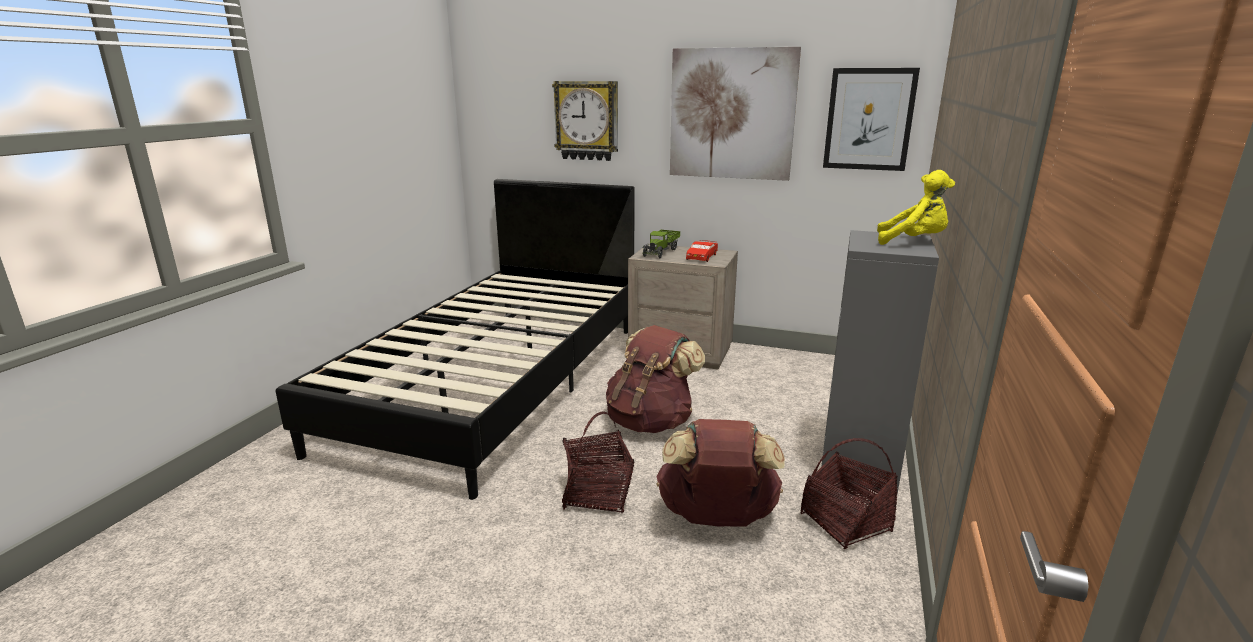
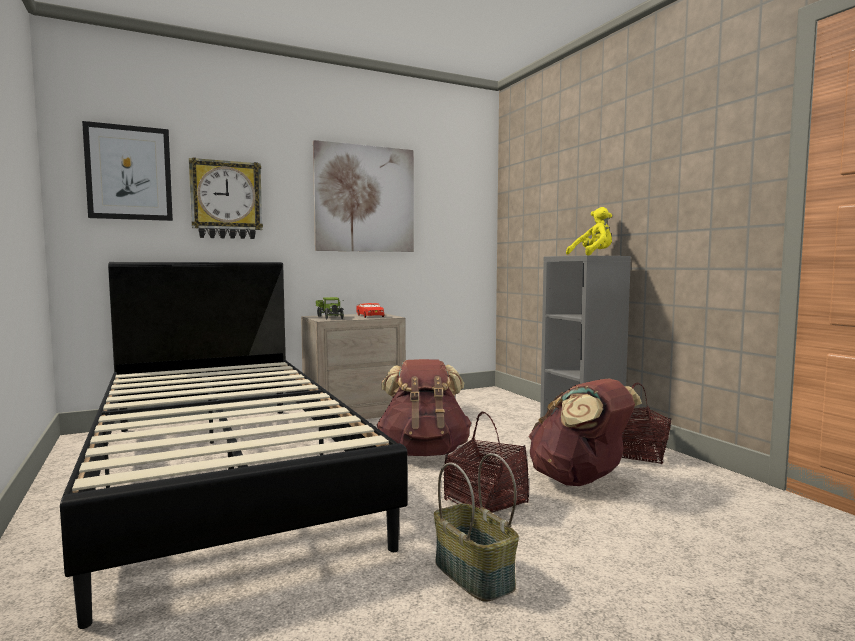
camera: 45 degrees left, 15 degrees down
picture [823,68,920,171] -> picture moved to [82,121,173,221]
none -> basket [434,453,519,602]

